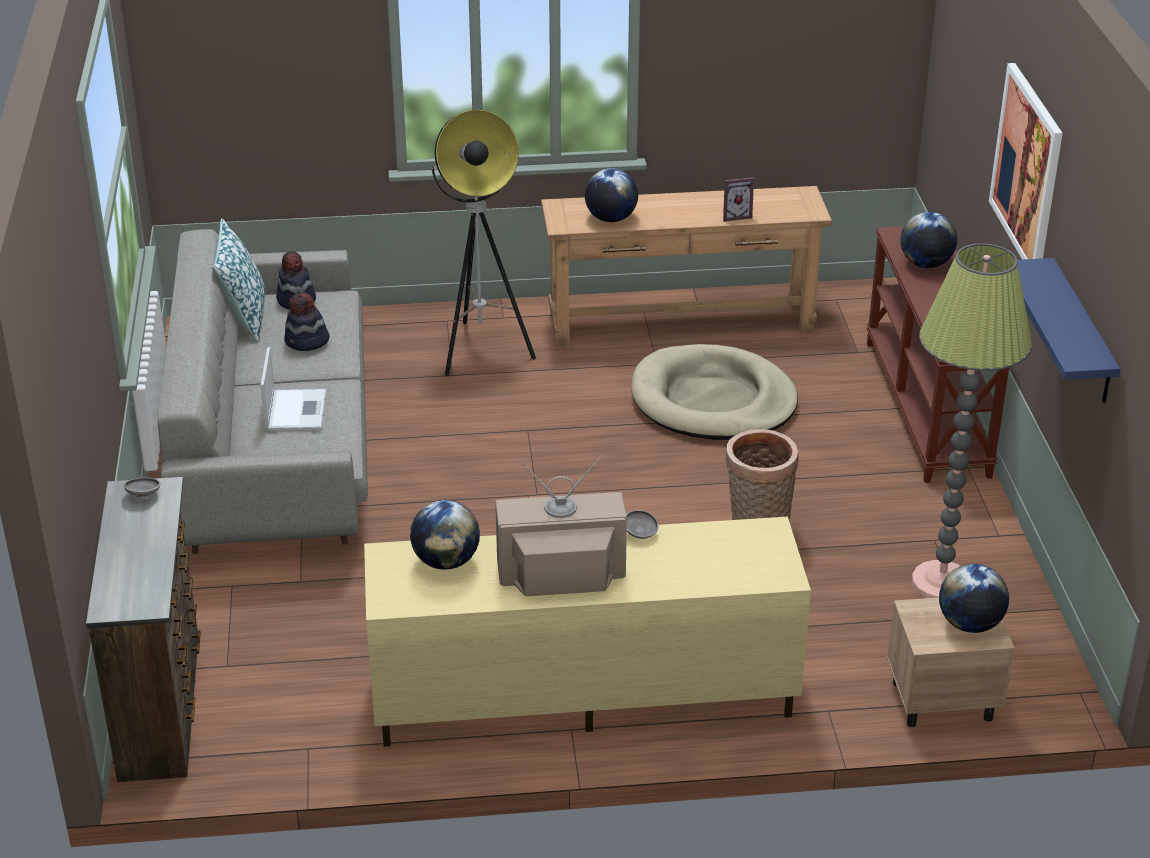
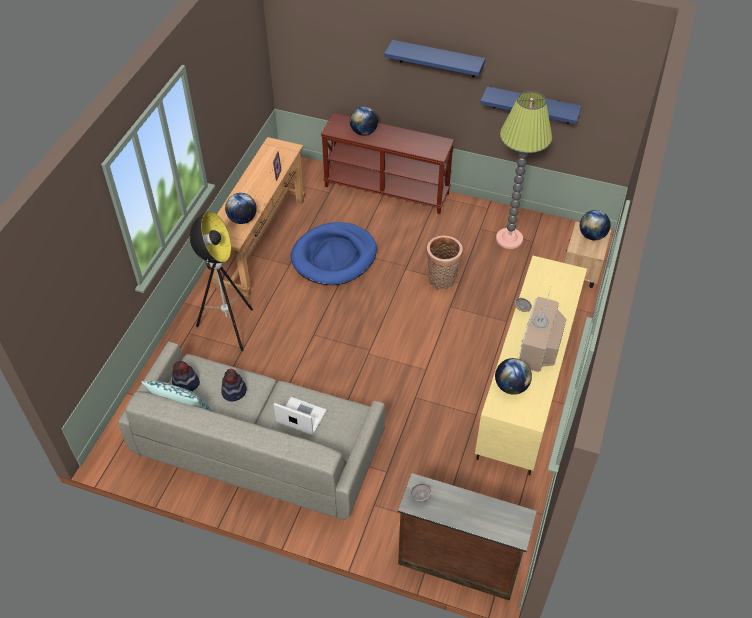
camera: 65 degrees left, 15 degrees up
beige dog bed [631,344,798,440] -> blue dog bed [291,222,377,285]
picture [989,63,1063,260] -> blue shelf [384,40,485,77]

